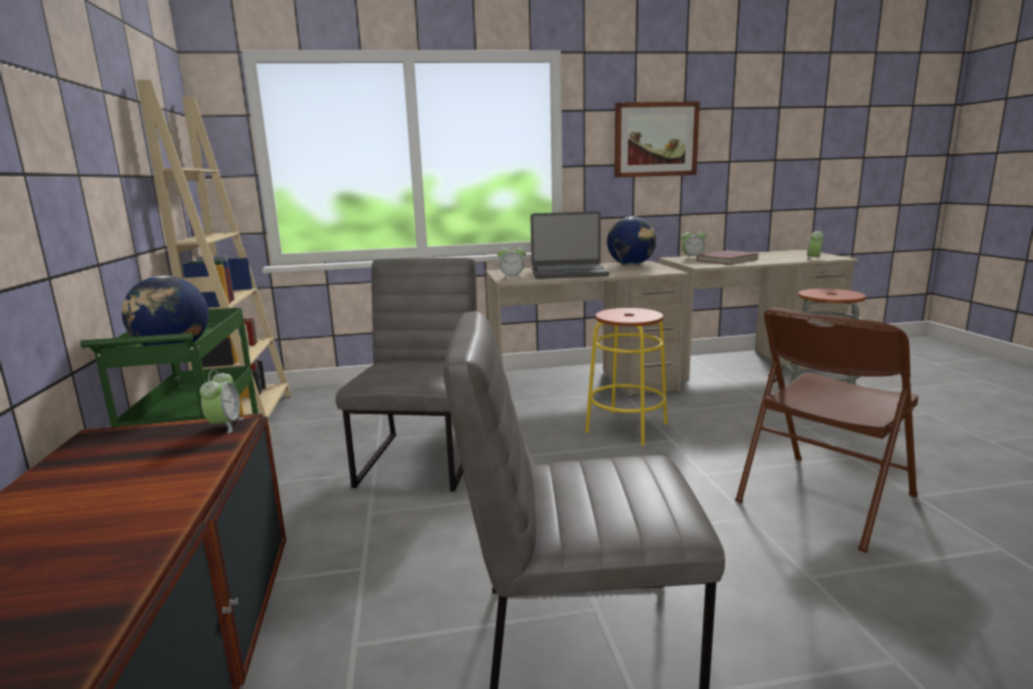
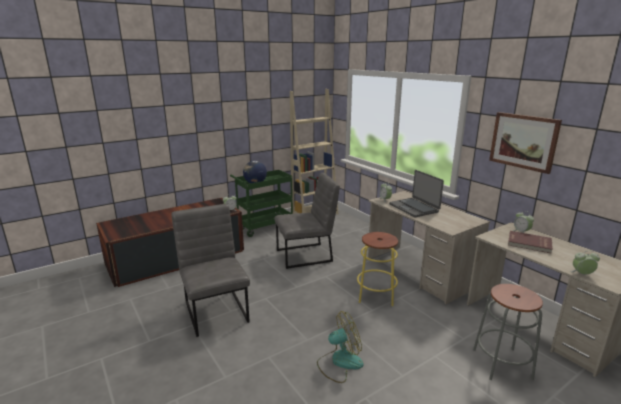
camera: 65 degrees right, 5 degrees up
globe [607,216,656,265] -> none
brown chair [735,308,918,553] -> fan [317,311,364,383]

